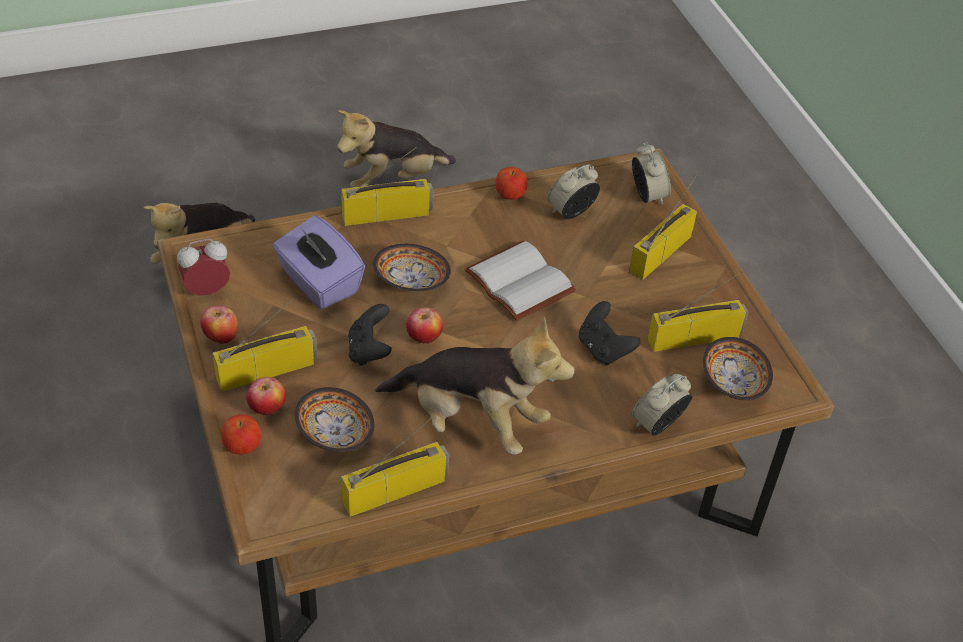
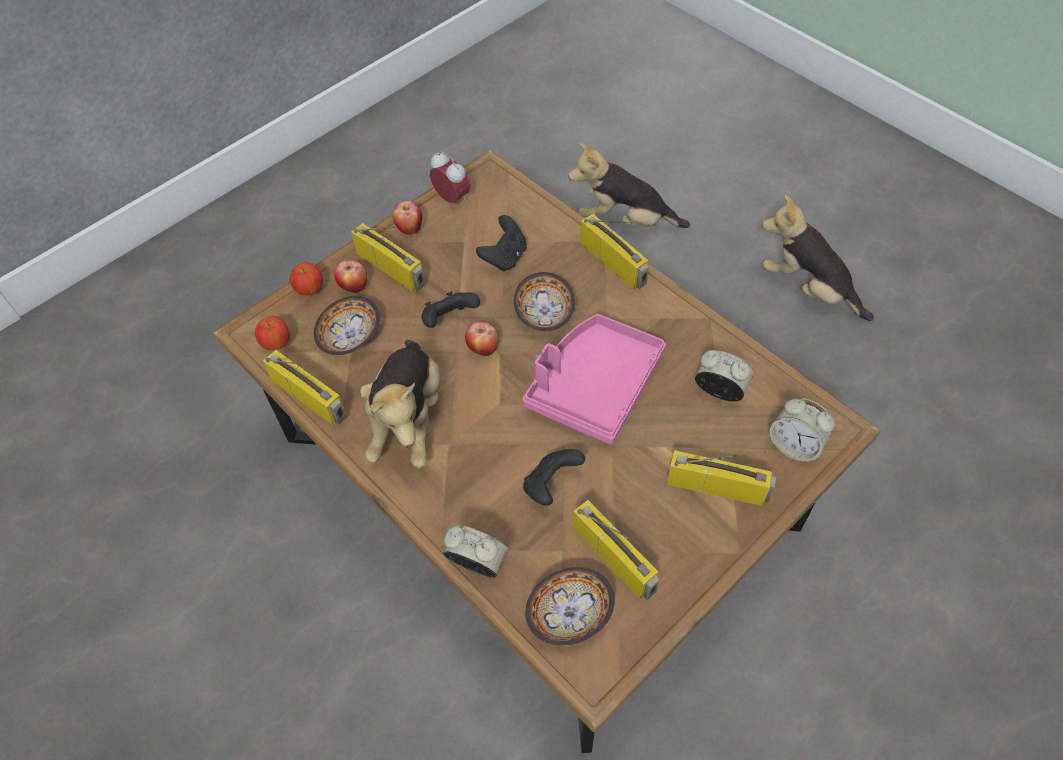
camera: 70 degrees right, 10 degrees up
purple tissue box [273,216,365,309] -> black game controller [476,215,527,271]
white book [464,241,576,321] -> pink tray [523,314,666,444]
apple [495,167,528,200] -> apple moved to [255,316,290,350]
alarm clock [632,142,671,205] -> alarm clock turned 75 degrees clockwise [770,398,835,463]

